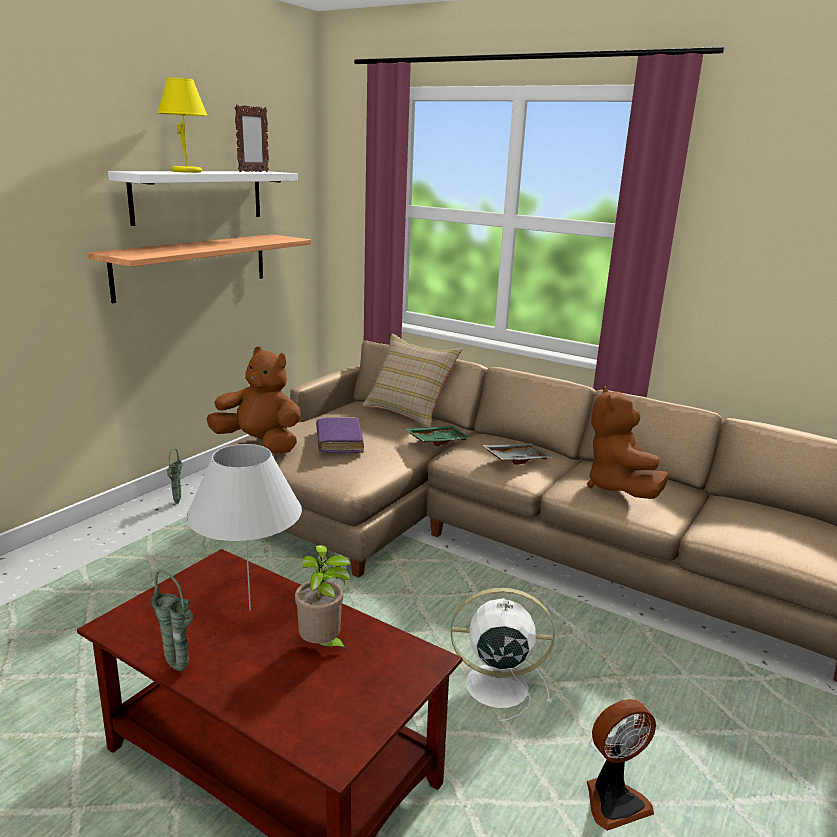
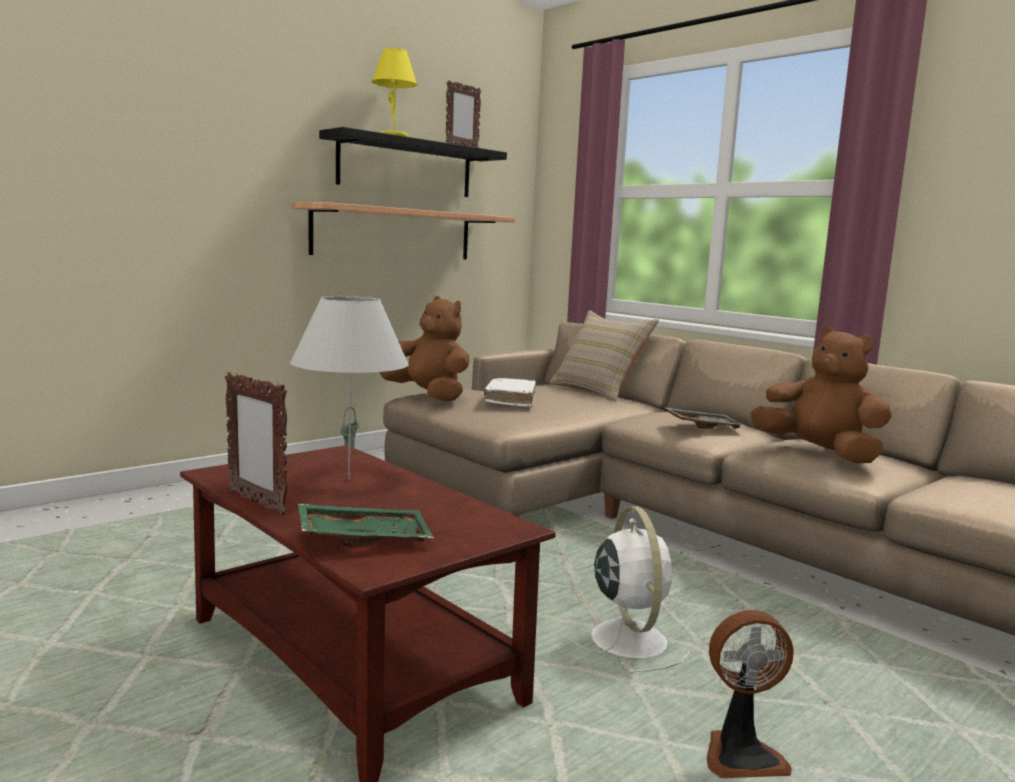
camera: 15 degrees right, 10 degrees down
white shelf [108,171,298,226] -> black shelf [319,127,507,197]
green vase [151,570,194,671] -> picture frame [225,372,287,515]
potted plant [295,545,351,653] -> none
purple book [316,417,364,453] -> white book [483,378,536,407]
green tray [406,426,471,446] -> green tray moved to [298,503,434,547]
white fan [451,588,555,721] -> white fan turned 60 degrees clockwise [574,506,689,674]
brown plush toy [587,386,668,499] -> brown plush toy turned 120 degrees clockwise [750,327,892,463]

